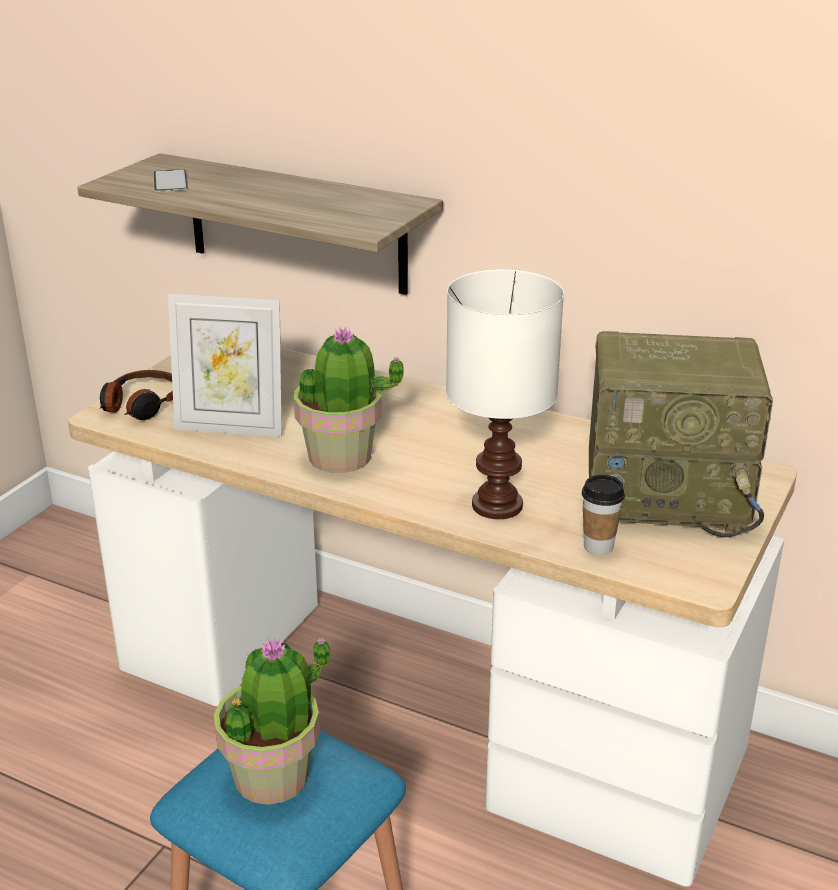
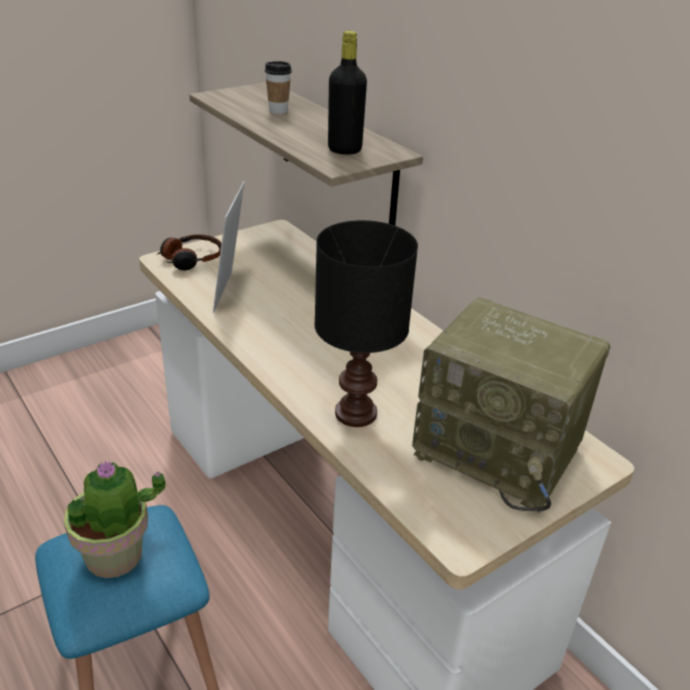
camera: 25 degrees right, 5 degrees up
phone [154,169,188,192] -> none
picture frame [168,293,282,437] -> picture frame turned 60 degrees clockwise [213,181,245,313]
potted plant [294,326,404,473] -> none
white table lamp [446,269,564,519] -> black table lamp [314,220,418,427]
cup [582,475,625,555] -> cup moved to [265,61,292,114]
none -> black bottle [328,31,367,155]

